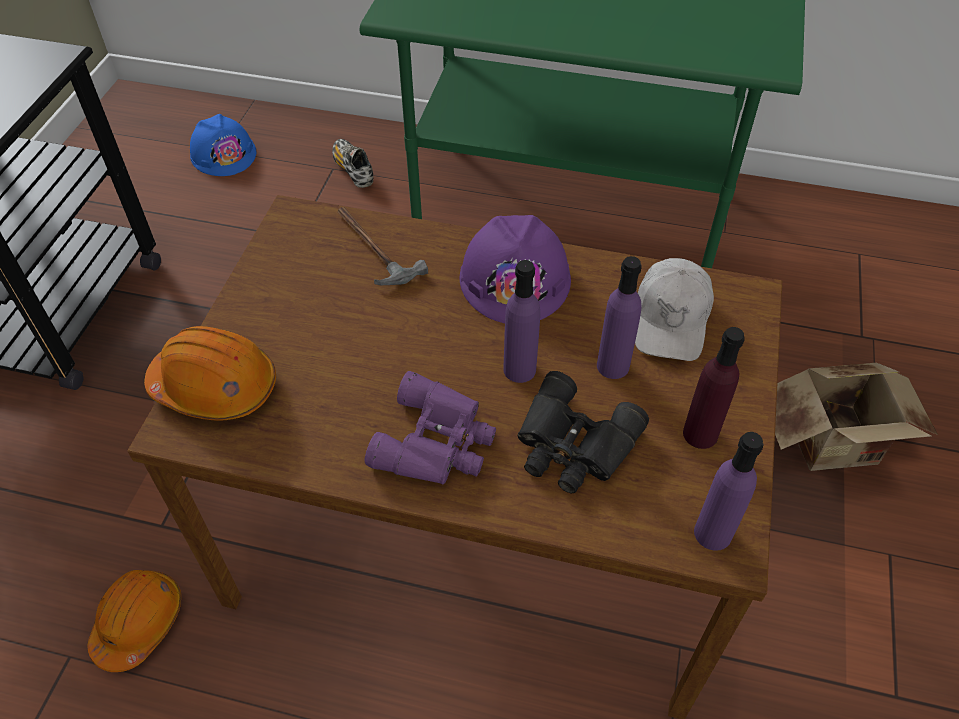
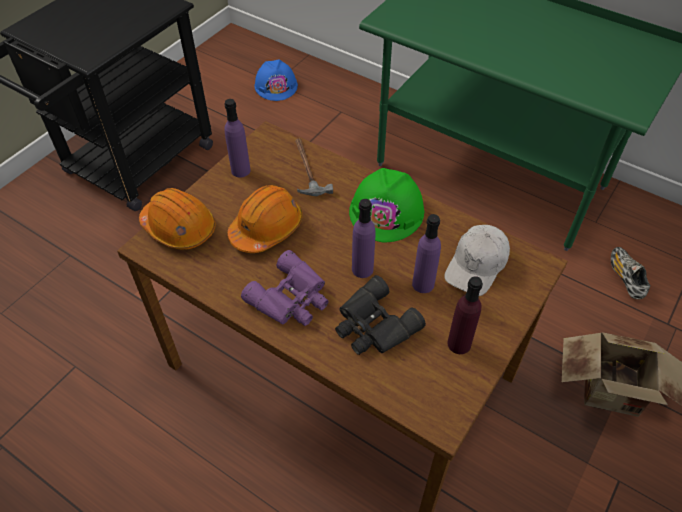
camera: 20 degrees right, 0 degrees up
orange hard hat [88,570,181,672] -> orange hard hat moved to [227,185,303,253]
shoe [332,139,374,188] -> shoe moved to [611,247,650,299]
purple hard hat [460,215,571,323] -> green hard hat [349,168,424,242]
purple bottle [694,432,763,551] -> purple bottle moved to [225,99,251,178]

